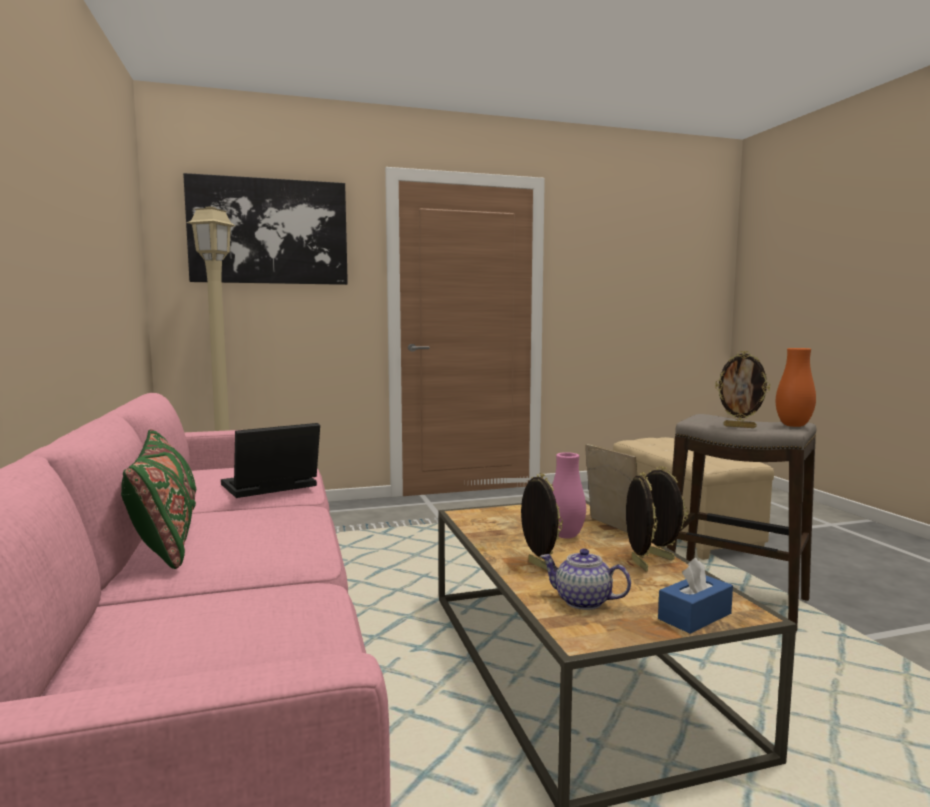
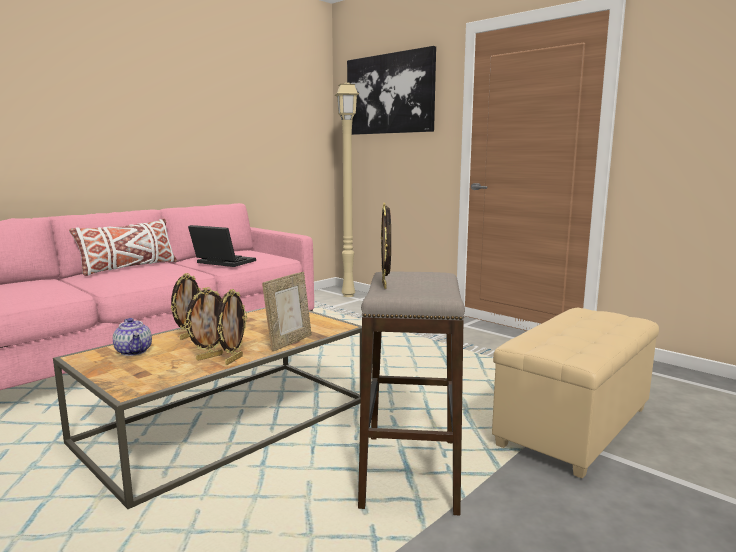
camera: 60 degrees right, 5 degrees up
green pillow [121,429,196,569] -> white pillow [69,219,177,276]
teapot [540,548,631,610] -> teapot turned 150 degrees clockwise [113,318,152,356]
pink vase [552,452,586,539] -> none
blue tissue box [658,558,733,634] -> none
orange vase [776,348,816,427] -> none

